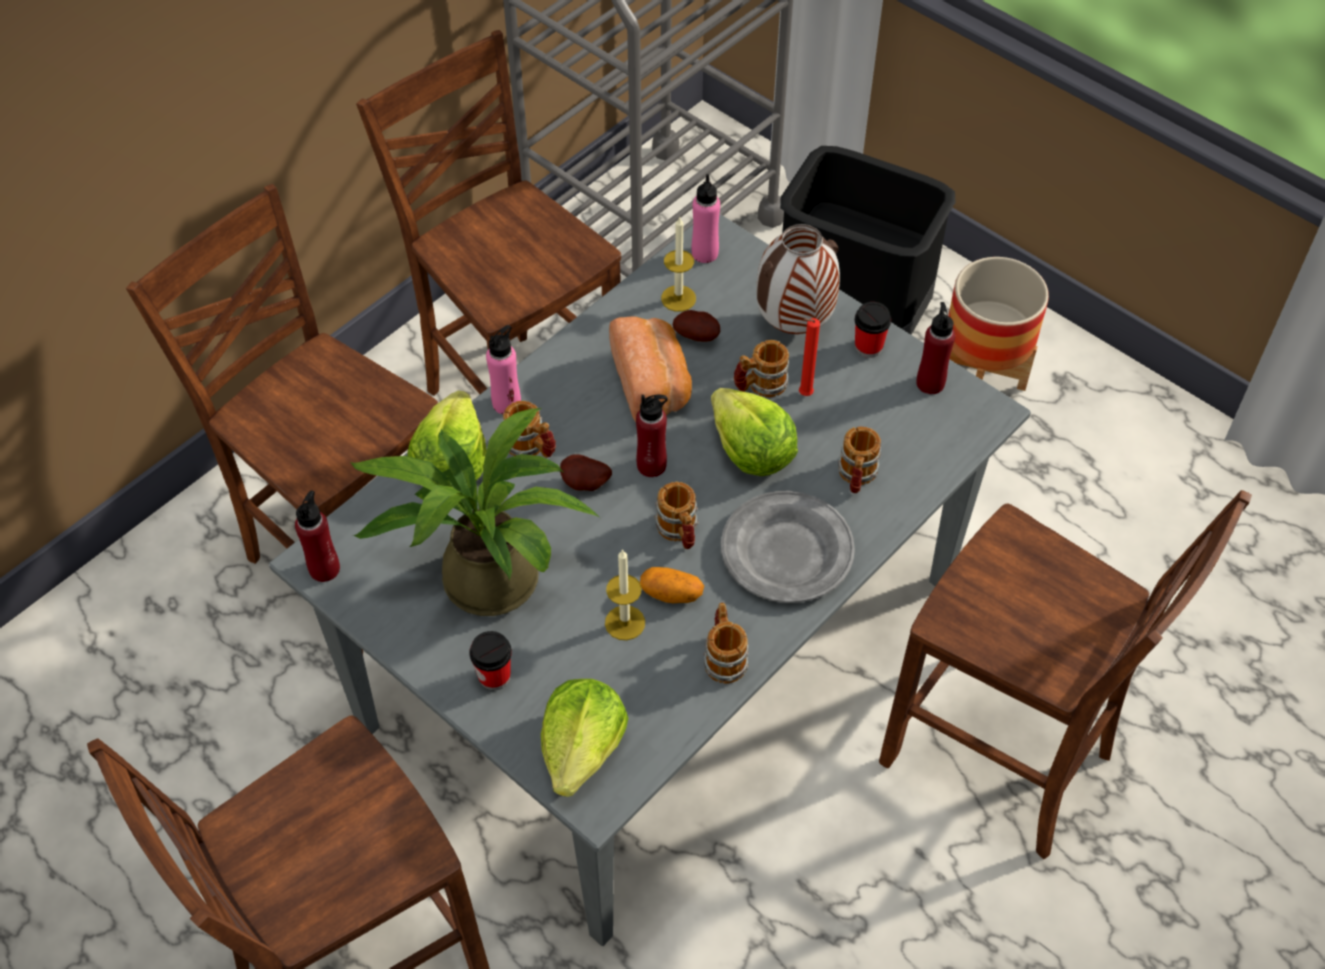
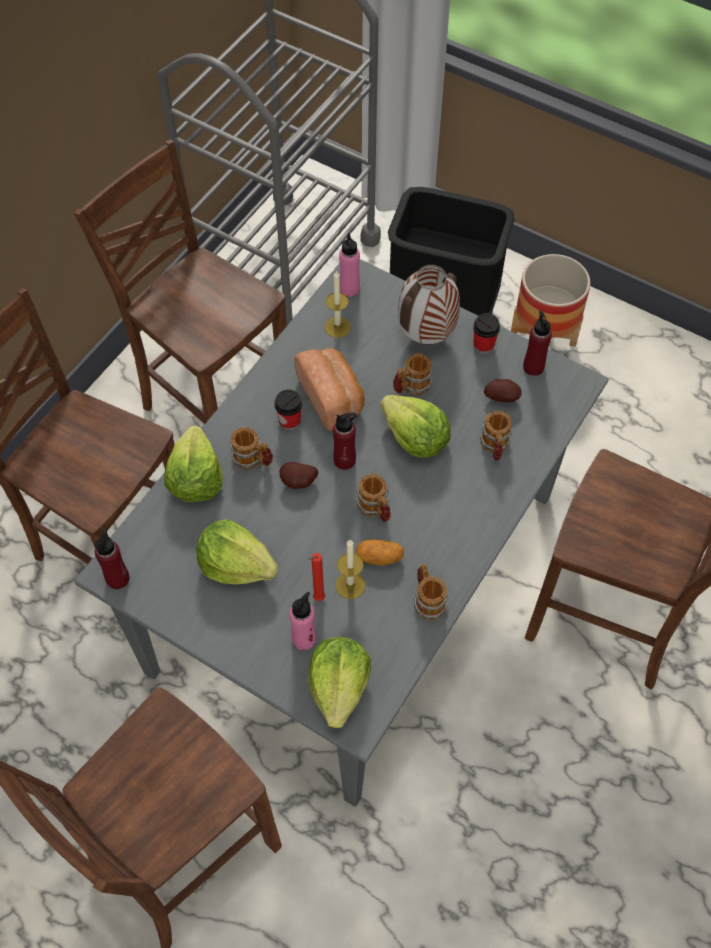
camera: 10 degrees left, 5 degrees up
potted plant [350,408,600,616] -> lettuce [196,519,278,584]
cup [469,631,512,690] -> cup moved to [274,390,302,430]
pink bottle [486,325,521,414] -> pink bottle moved to [289,592,316,650]
potato [673,310,720,342] -> potato moved to [484,379,522,402]
grey plate [721,491,855,603] -> none
red candle [799,318,820,396] -> red candle moved to [308,553,325,601]

